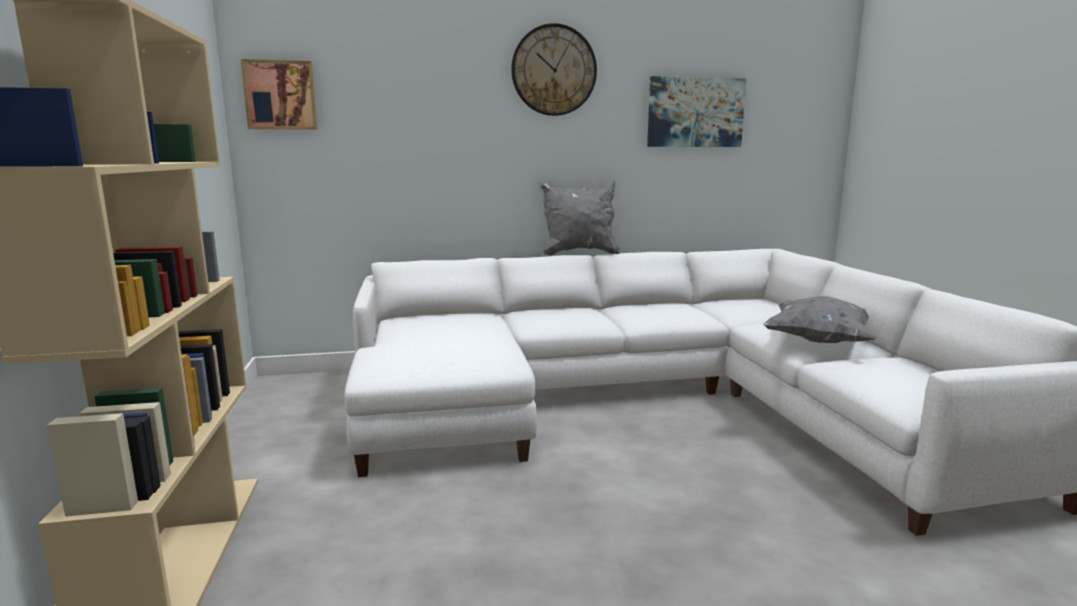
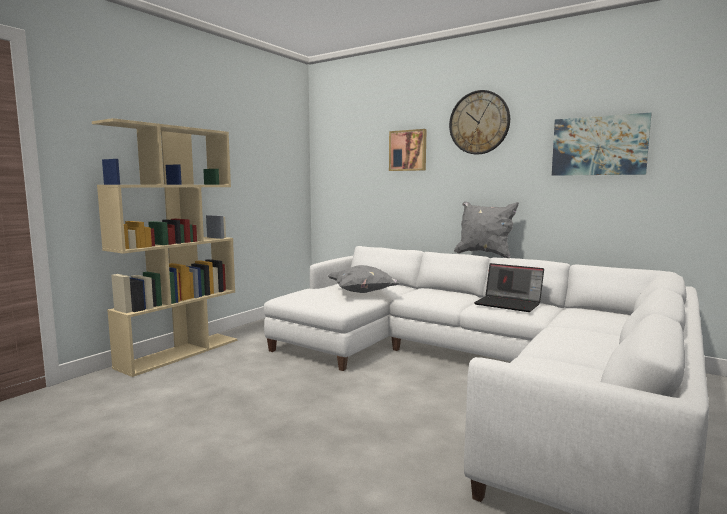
camera: 45 degrees right, 5 degrees down
picture [241,59,318,130] -> picture moved to [389,129,427,171]
grey pillow [763,296,876,343] -> grey pillow moved to [327,265,401,293]
none -> laptop [474,263,544,312]

